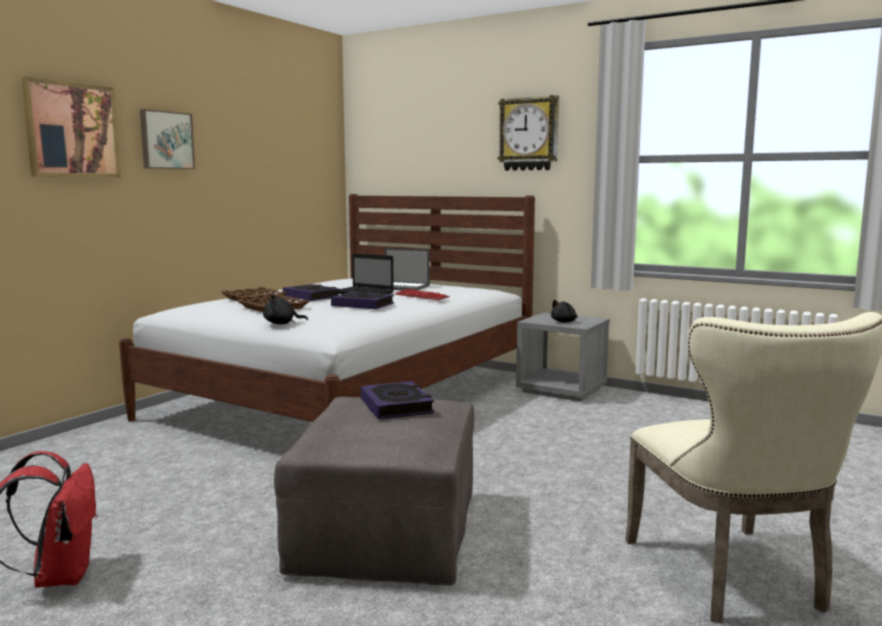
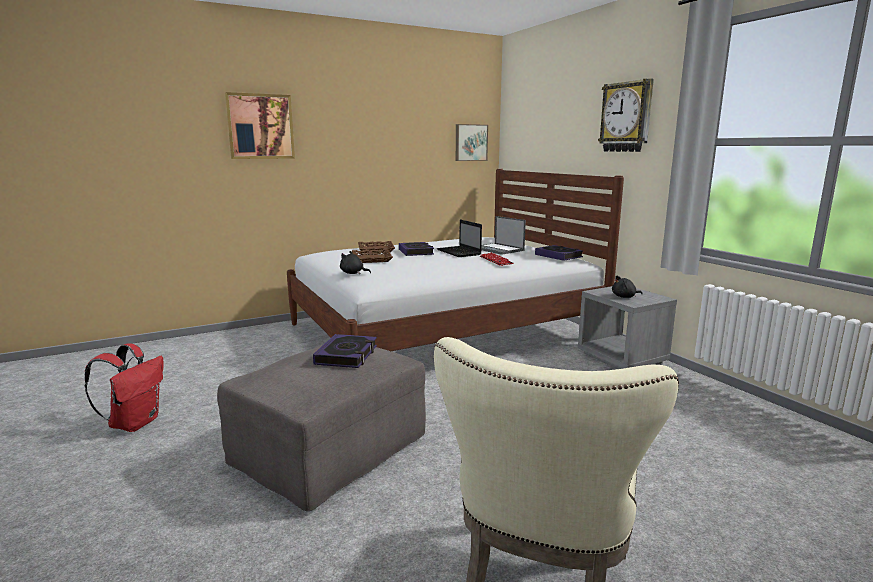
camera: 30 degrees right, 5 degrees up
picture [140,109,195,169] -> picture moved to [456,124,488,161]
book [331,292,394,309] -> book moved to [535,245,583,261]

